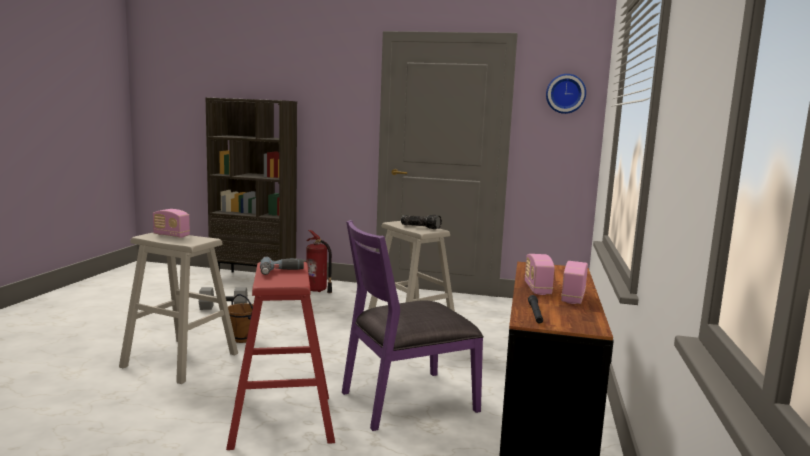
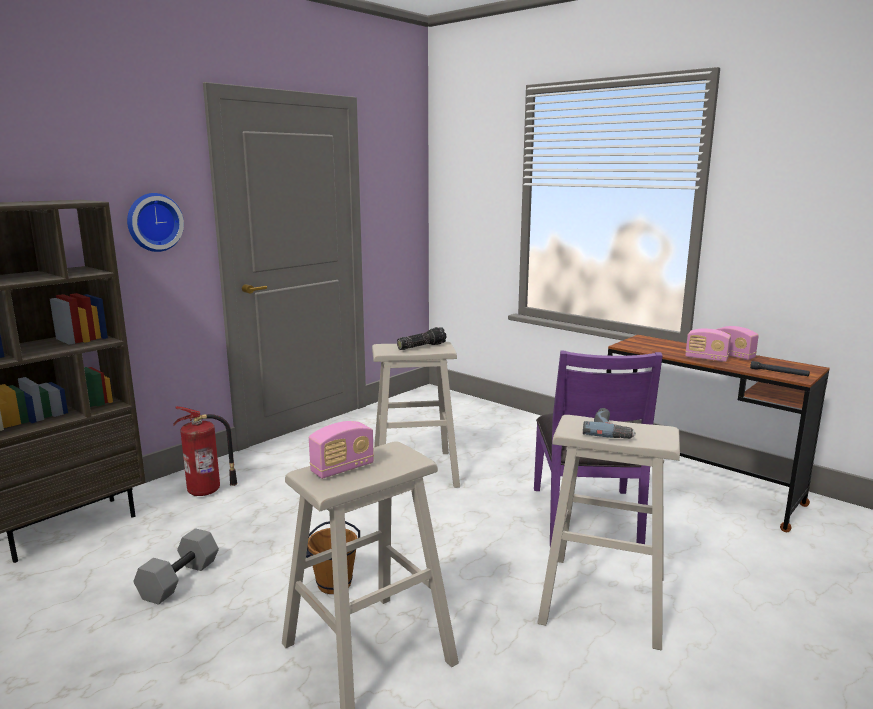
camera: 60 degrees left, 5 degrees up
red stool [226,262,335,450] -> beige stool [537,415,680,651]
wall clock [546,74,586,114] -> wall clock moved to [127,193,184,252]

